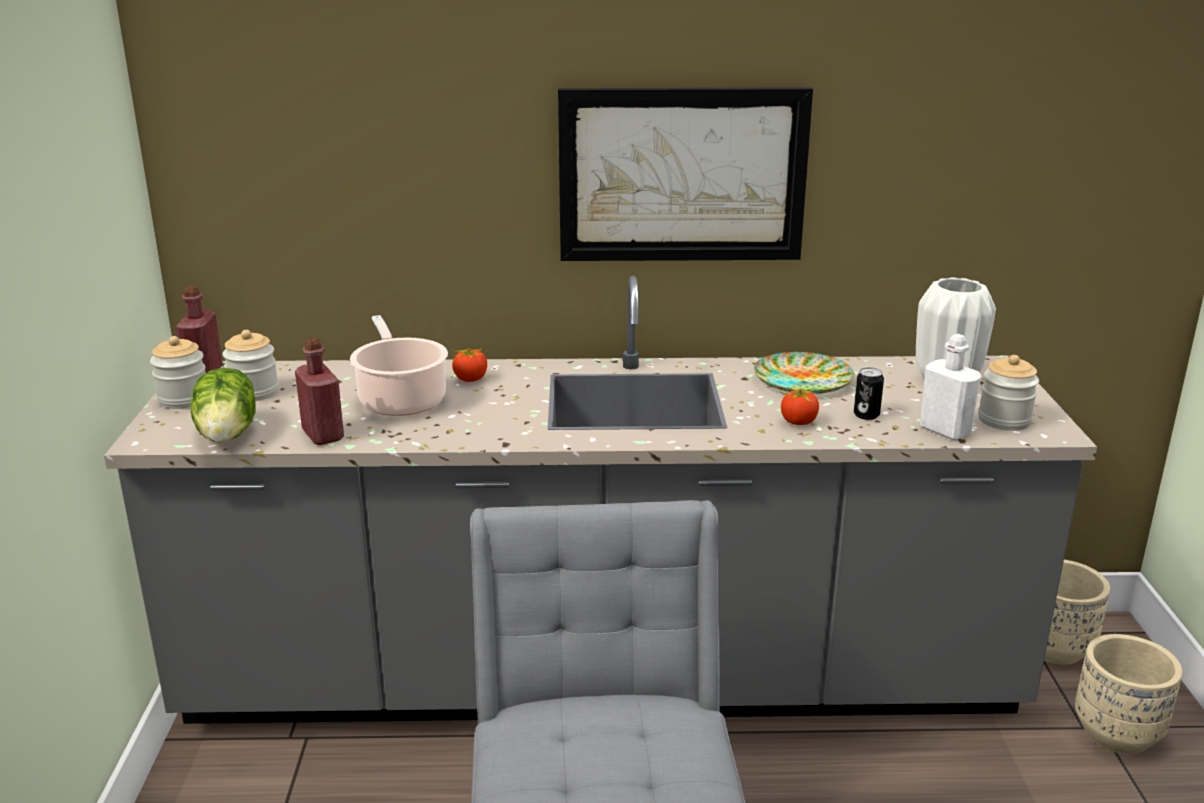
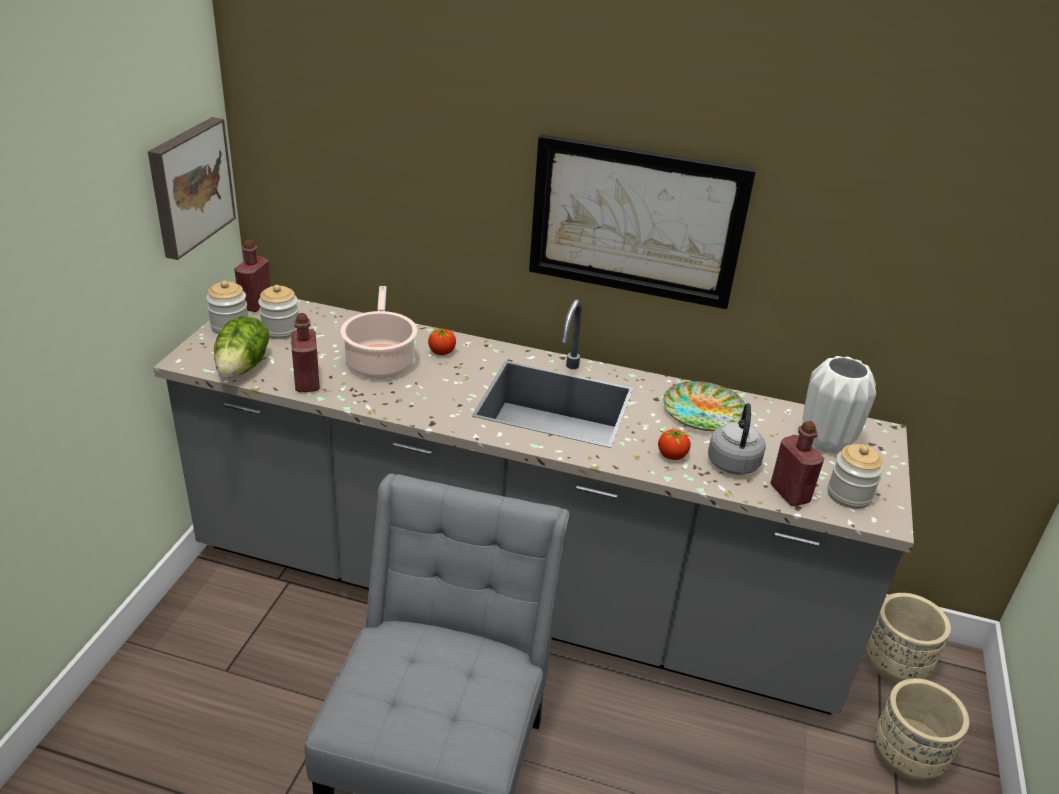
camera: 15 degrees right, 10 degrees up
can [854,367,884,420] -> grey kettle [708,403,766,475]
white bottle [920,334,981,441] -> red bottle [770,421,824,506]
none -> picture [148,117,236,260]

